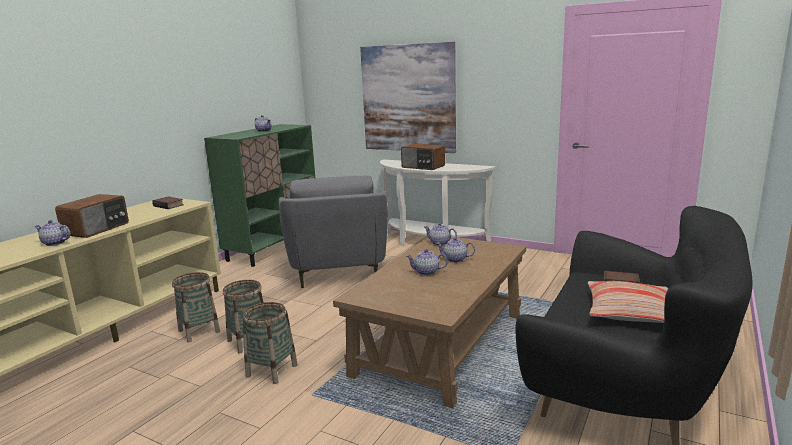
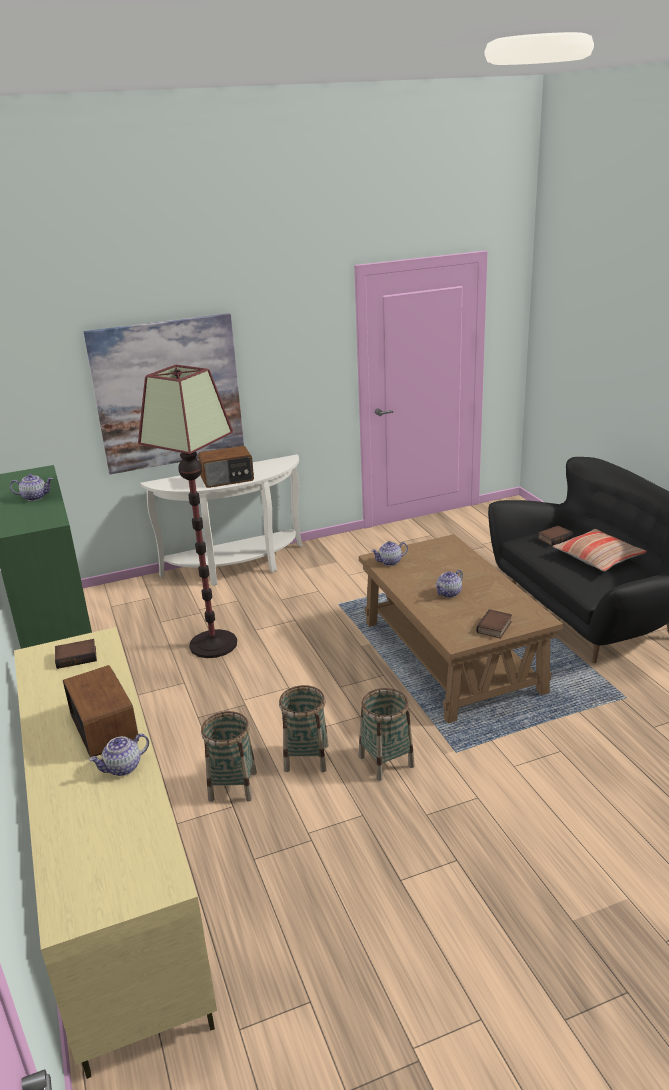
camera: 50 degrees left, 10 degrees up
grey armchair [279,176,388,288] -> floor lamp [138,365,237,658]
teapot [436,238,475,263] -> none
none -> book [476,609,512,639]

